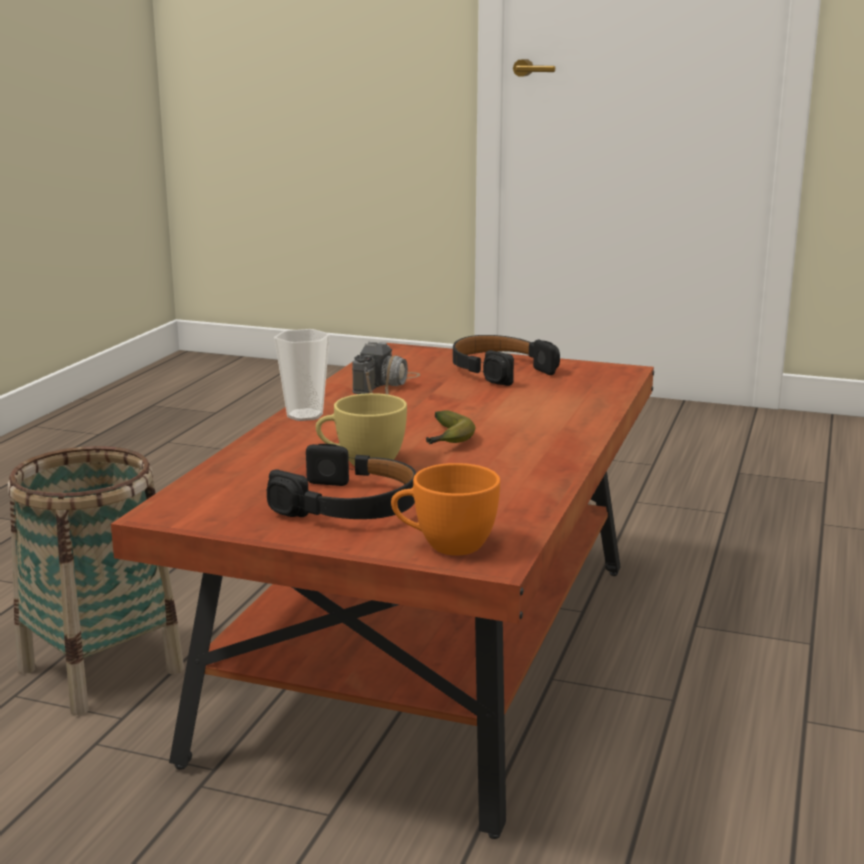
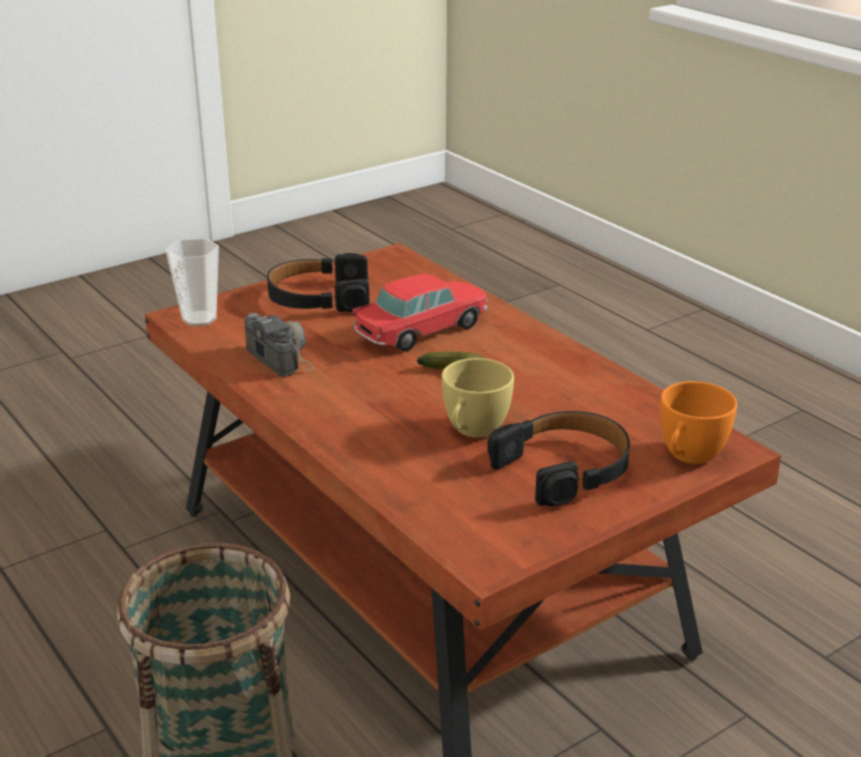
camera: 55 degrees left, 10 degrees up
cup [274,329,330,421] -> cup moved to [166,238,219,326]
none -> toy car [352,274,488,352]

